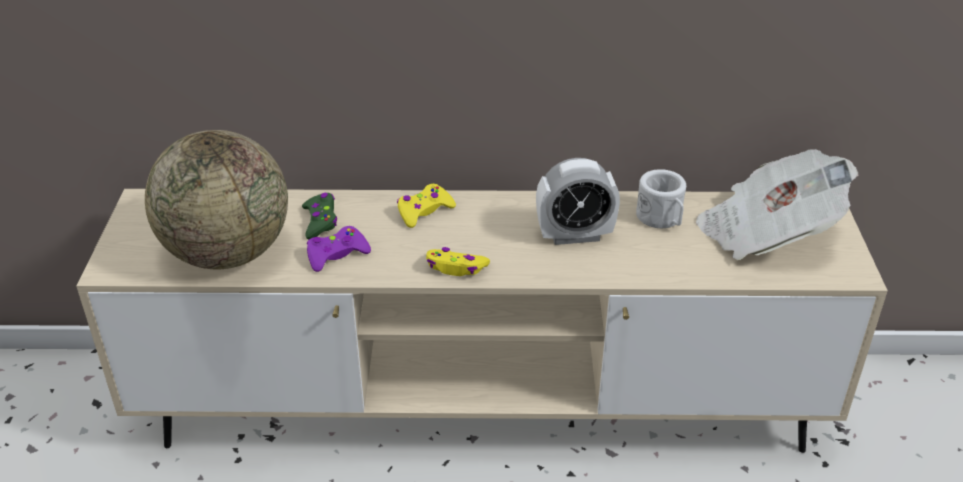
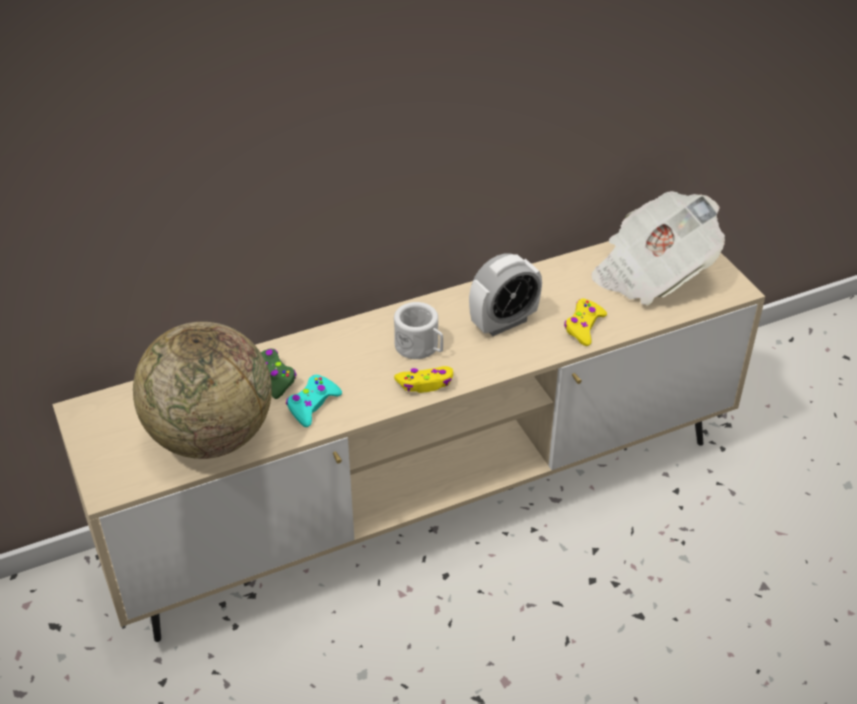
camera: 25 degrees left, 5 degrees up
purple game controller [307,226,371,272] -> turquoise game controller [286,375,342,427]
yellow game controller [397,184,456,228] -> yellow game controller moved to [564,299,607,346]
white mug [636,169,686,228] -> white mug moved to [394,302,443,359]

